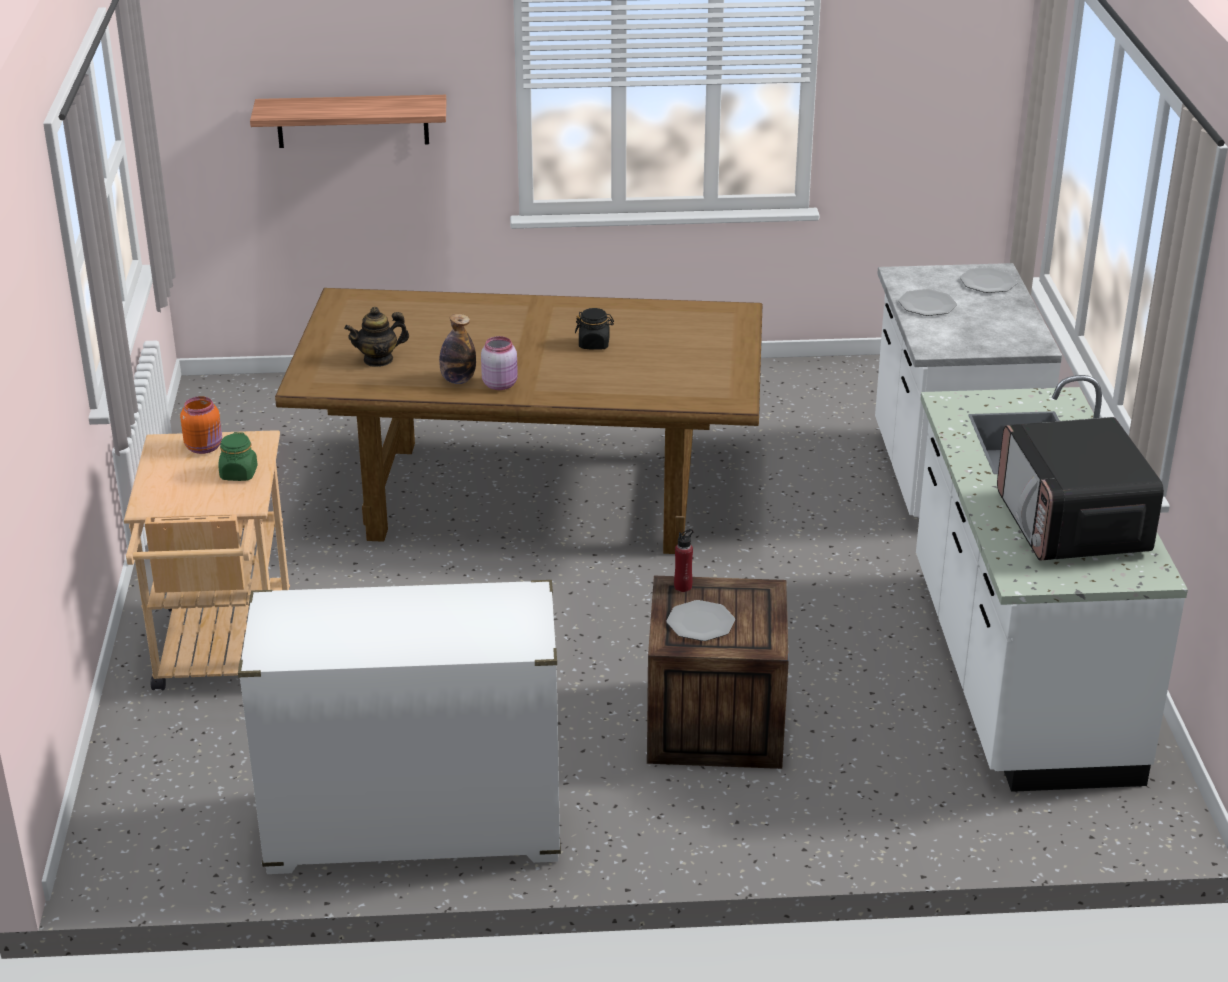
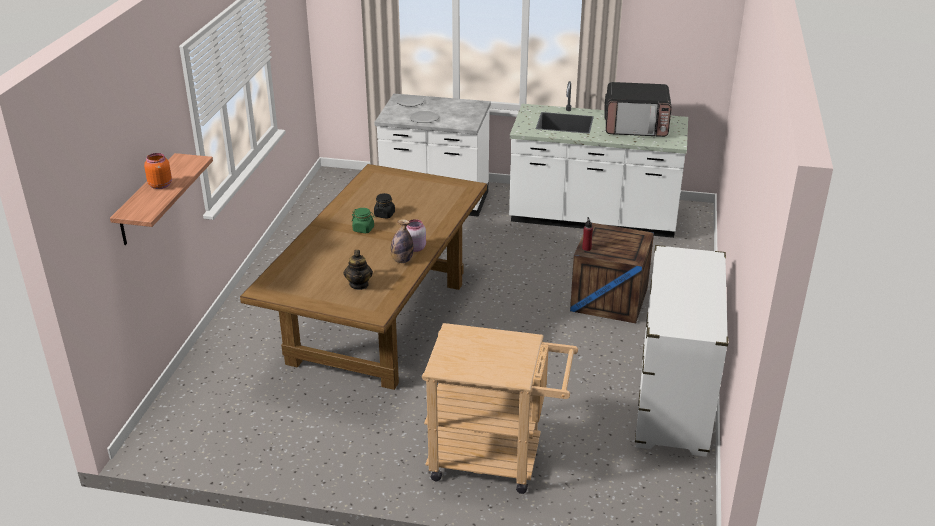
camera: 75 degrees left, 0 degrees up
orange jar [180,396,222,454] -> orange jar moved to [144,153,172,189]
green jar [218,432,258,481] -> green jar moved to [352,208,375,233]
plate [666,600,735,641] -> none

